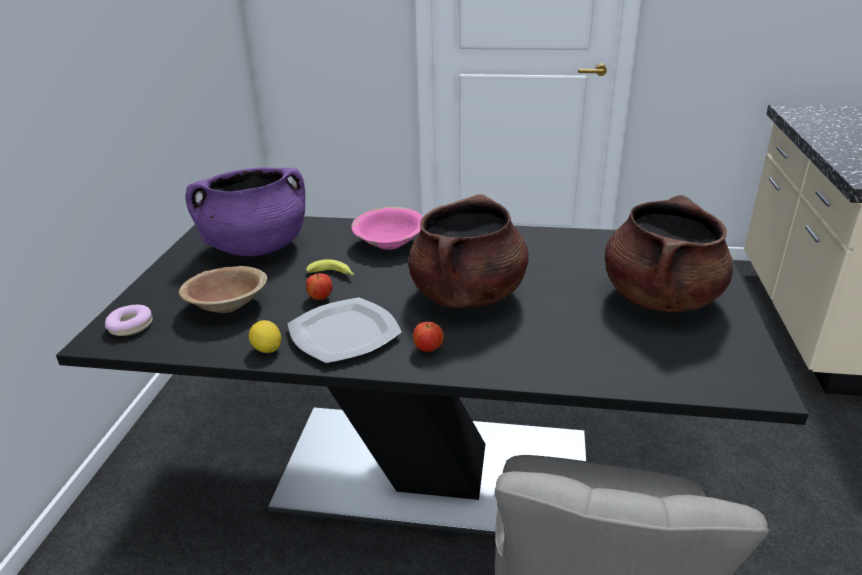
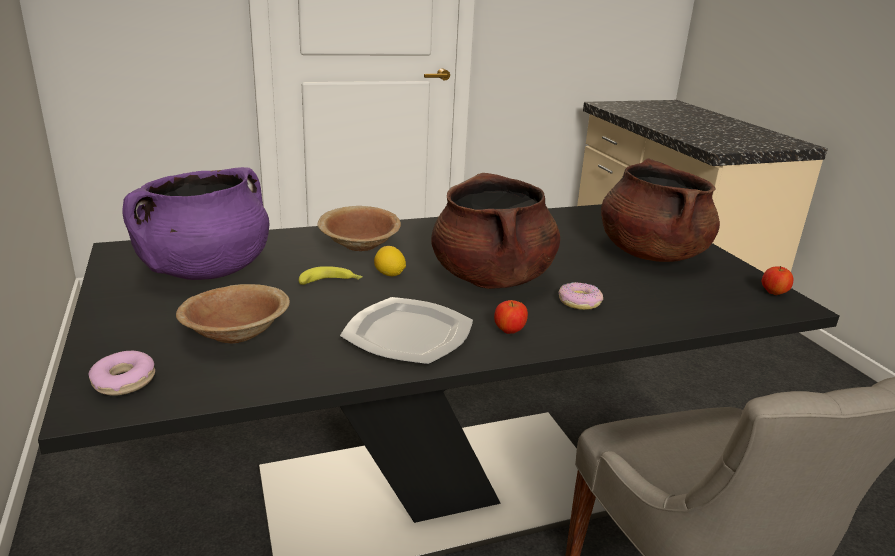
camera: 30 degrees left, 5 degrees down
lemon [249,320,281,353] -> lemon moved to [374,246,406,276]
apple [306,273,332,300] -> apple moved to [762,266,793,295]
pink bowl [351,207,423,249] -> brown bowl [317,206,401,251]
none -> donut [559,282,603,310]

